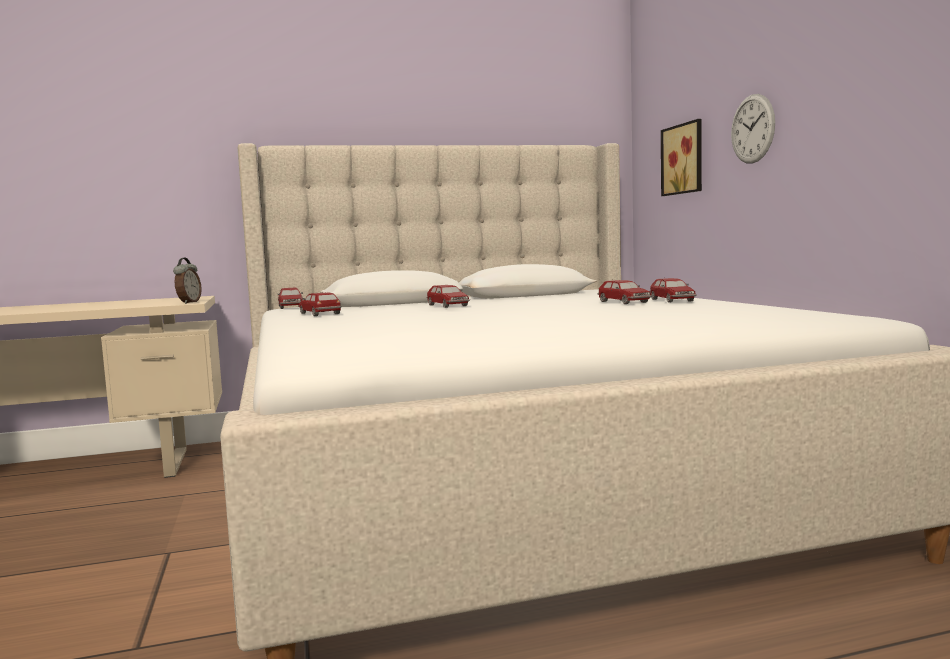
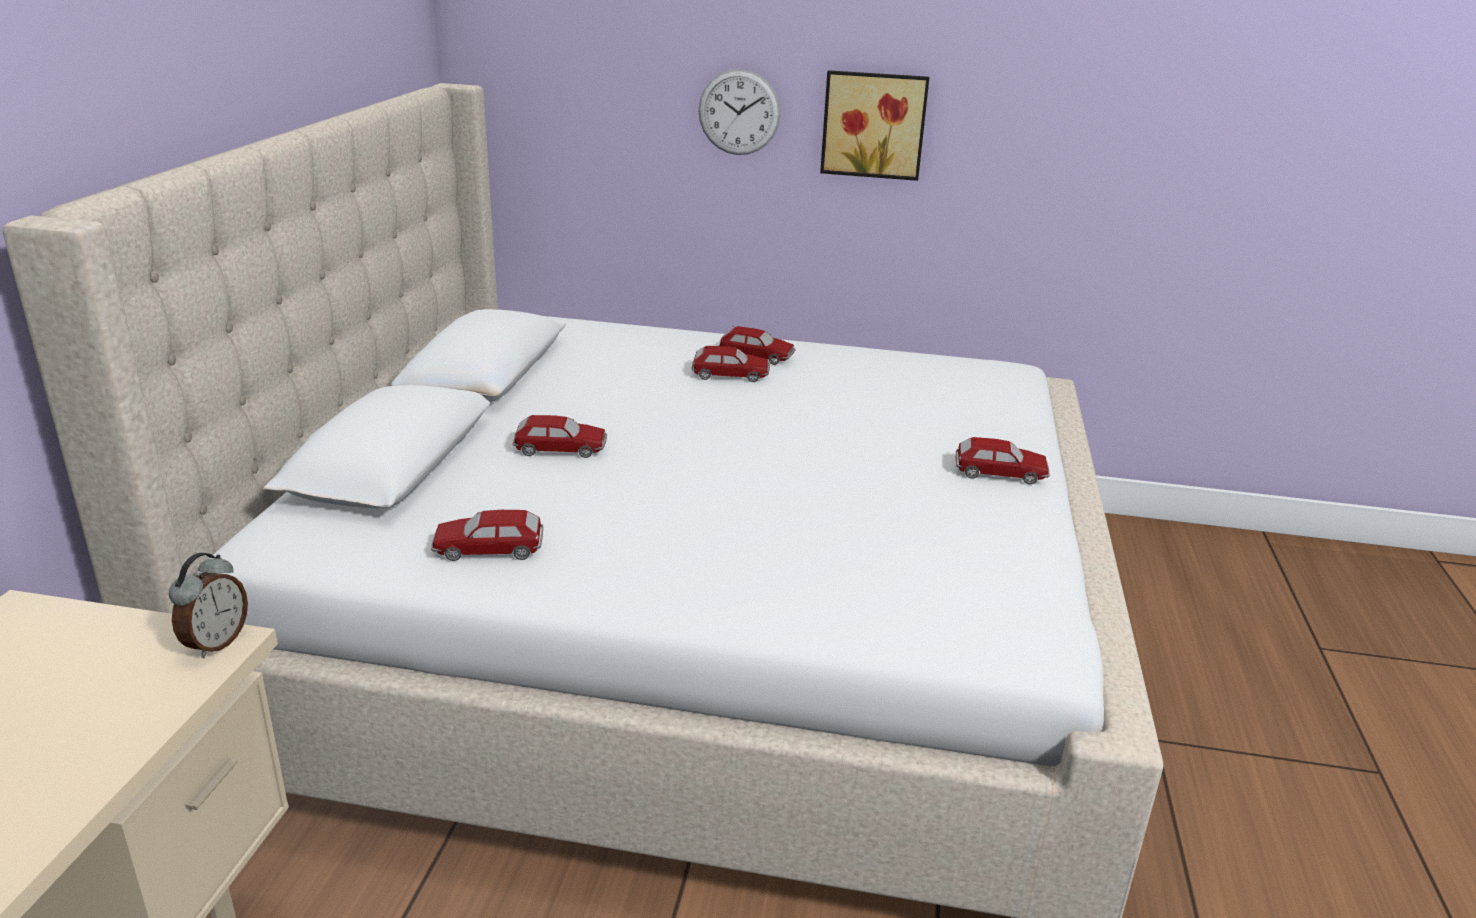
camera: 65 degrees left, 20 degrees up
alarm clock [173,257,202,304] -> alarm clock turned 75 degrees clockwise [169,553,248,658]
toy car [278,287,303,309] -> toy car moved to [956,437,1050,484]
picture [661,119,702,196] -> picture moved to [820,70,929,181]

